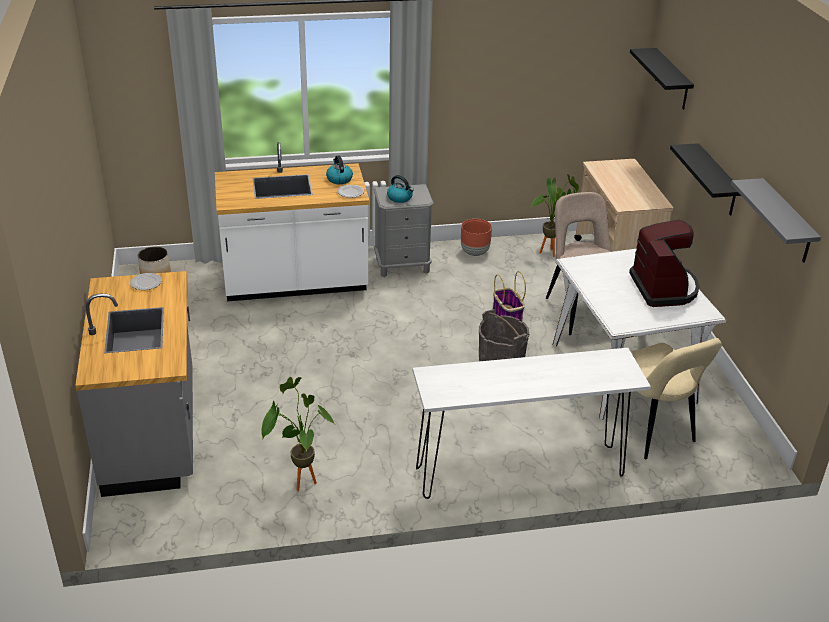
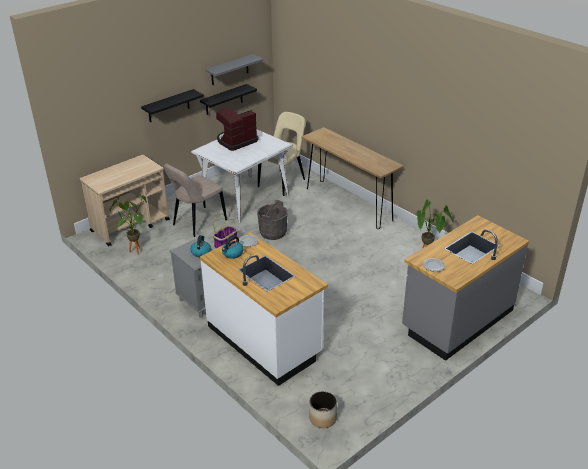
camera: 120 degrees left, 0 degrees up
white console table [413,348,651,499] -> brown console table [302,127,404,229]
brown planter [461,219,492,256] -> none
black shelf [630,48,694,109] -> black shelf moved to [200,84,257,115]

